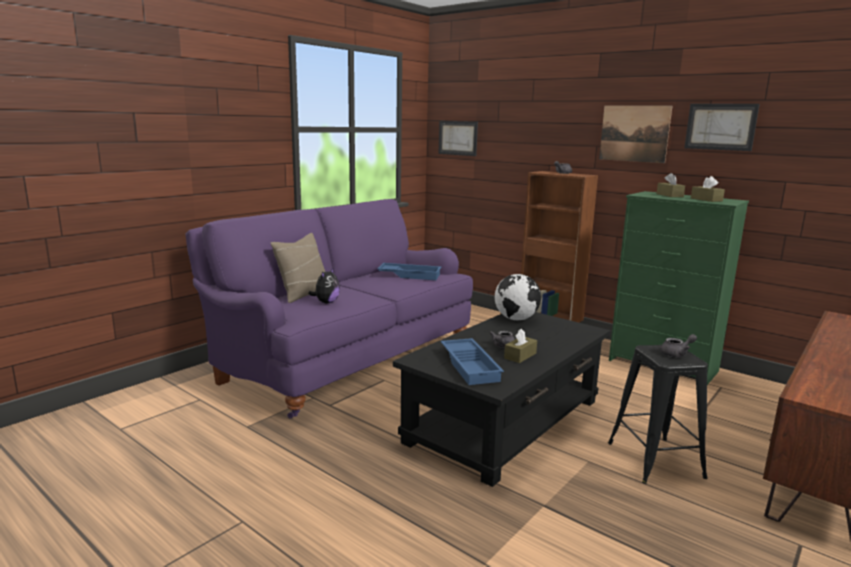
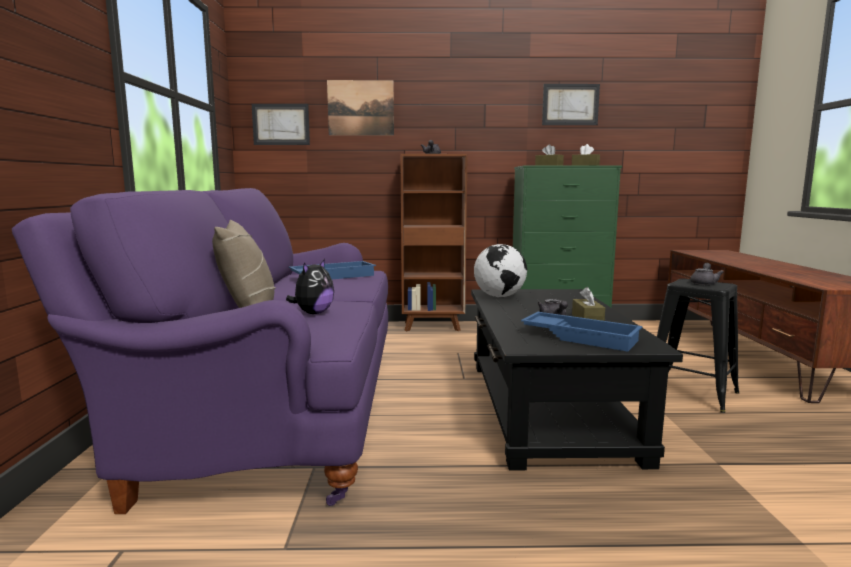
camera: 40 degrees left, 5 degrees down
plush toy [308,267,340,303] -> plush toy turned 45 degrees clockwise [286,259,334,314]
picture [599,105,672,163] -> picture moved to [327,80,394,135]

